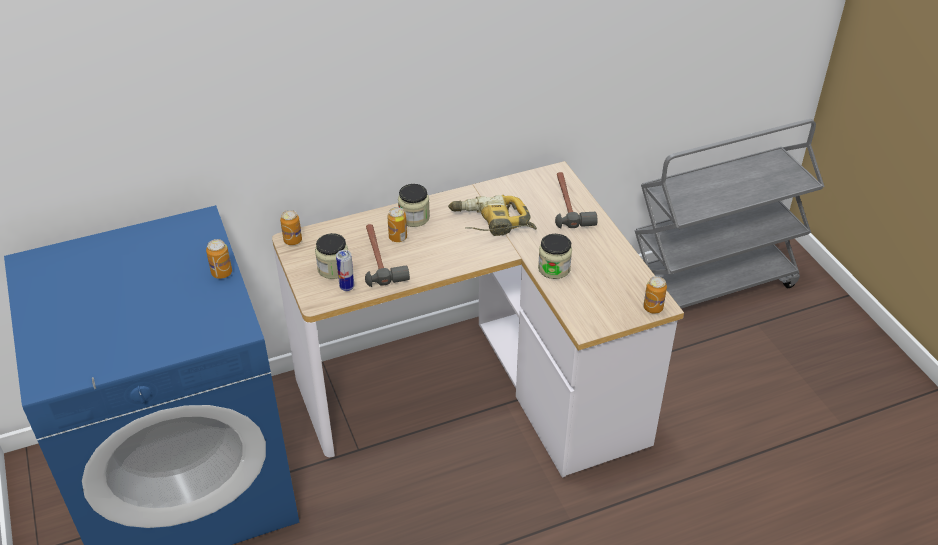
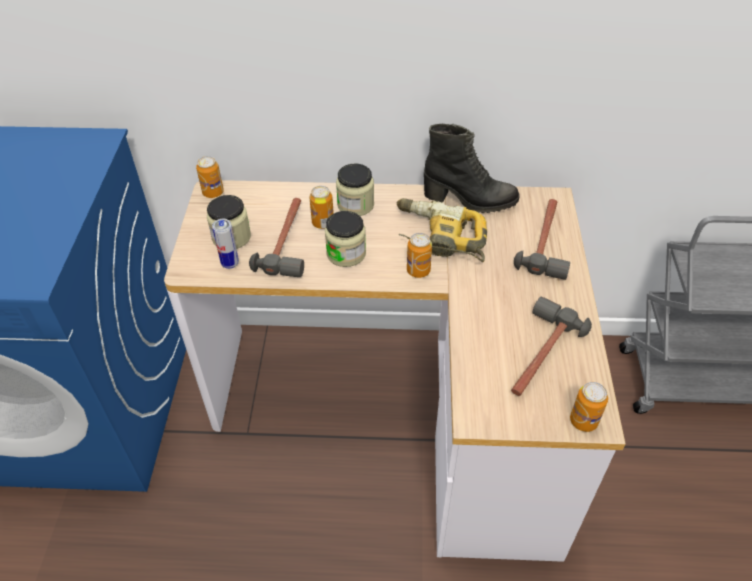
camera: 25 degrees right, 5 degrees up
can [206,239,232,279] -> can moved to [407,233,432,278]
jar [538,234,572,279] -> jar moved to [325,211,366,267]
none -> black boot [424,124,520,213]
none -> hammer [511,297,592,396]

